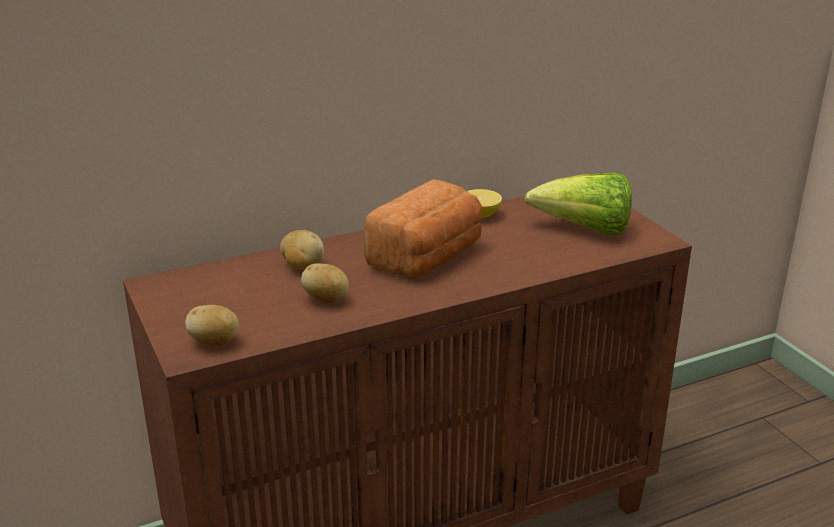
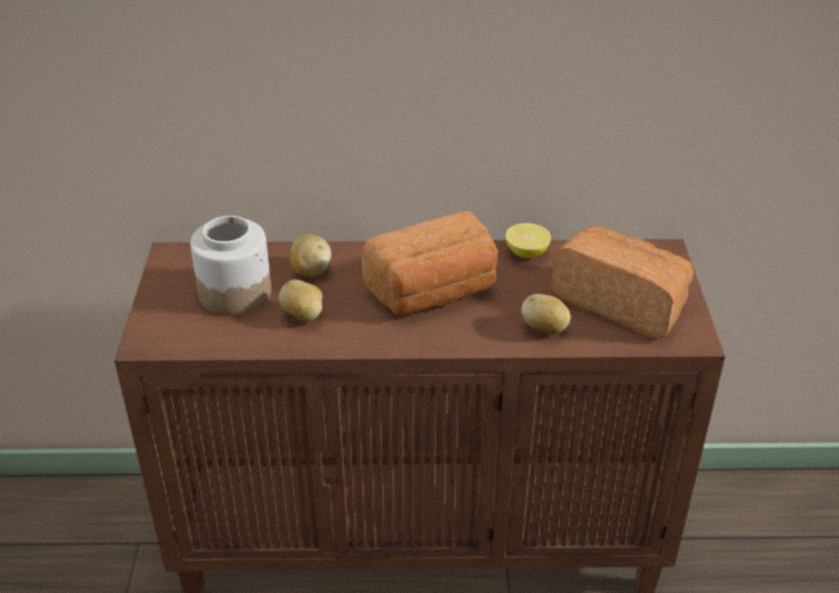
camera: 25 degrees right, 10 degrees up
potato [185,305,239,346] -> potato moved to [521,294,571,335]
lettuce [525,173,632,235] -> bread [550,226,694,339]
none -> jar [190,216,271,316]

